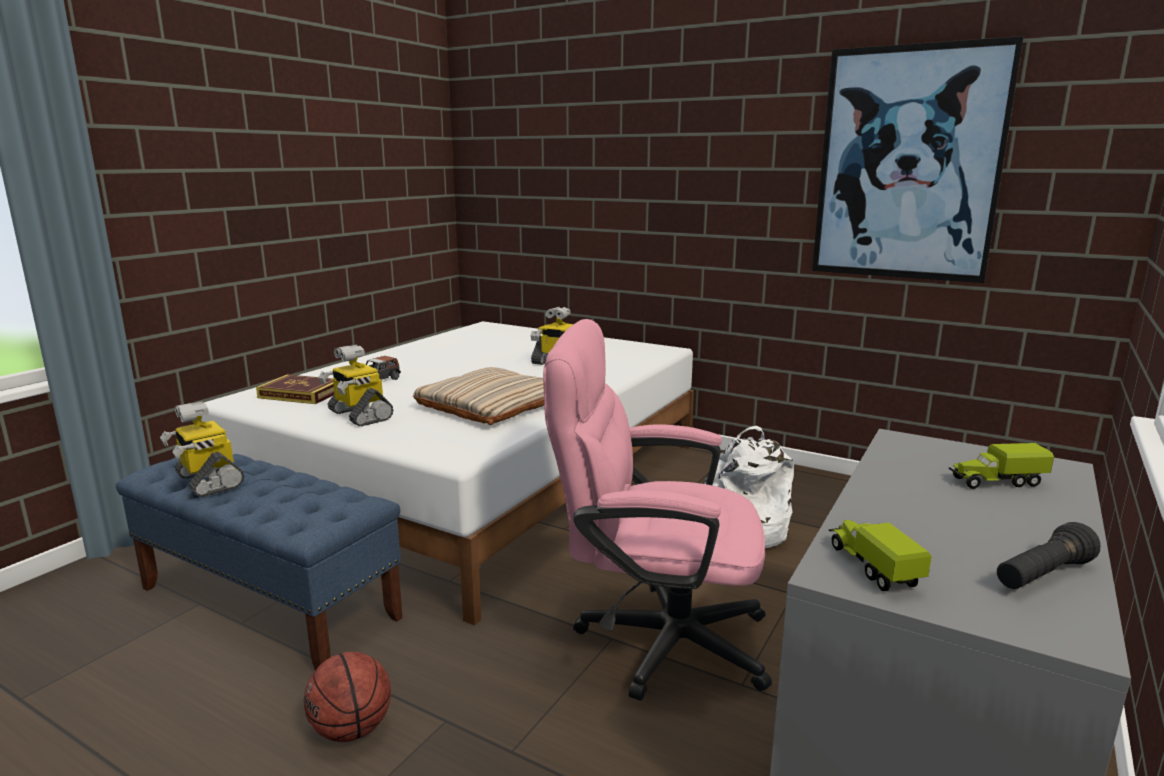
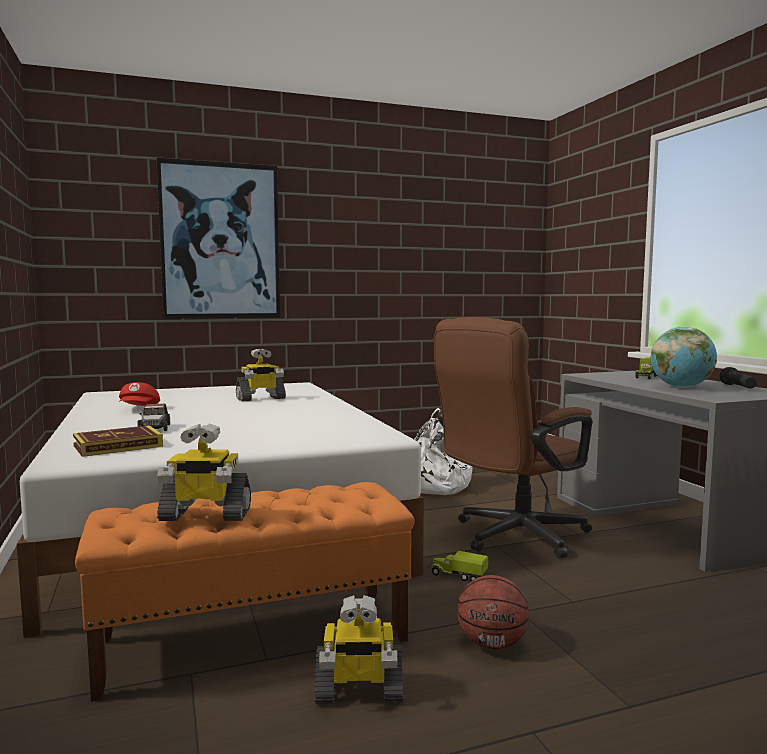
camera: 50 degrees left, 10 degrees down
blue bench [116,454,403,670] -> orange bench [75,482,415,702]
toy robot [318,345,393,427] -> toy robot moved to [315,595,403,704]
beige pillow [413,367,544,425] -> none
pink office chair [543,319,772,701] -> brown office chair [434,317,592,559]
picture [812,36,1024,283] -> picture moved to [157,158,280,319]
toy truck [829,520,932,591] -> toy truck moved to [428,551,488,581]
none -> red cap [119,382,160,406]
none -> globe [651,327,717,388]

